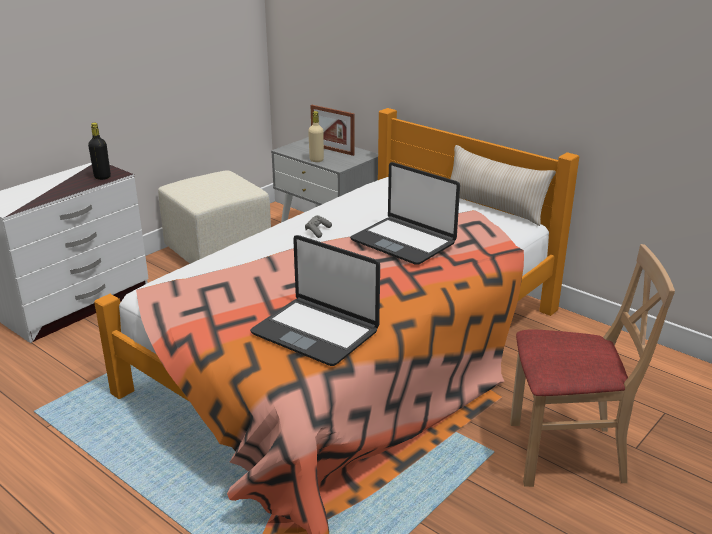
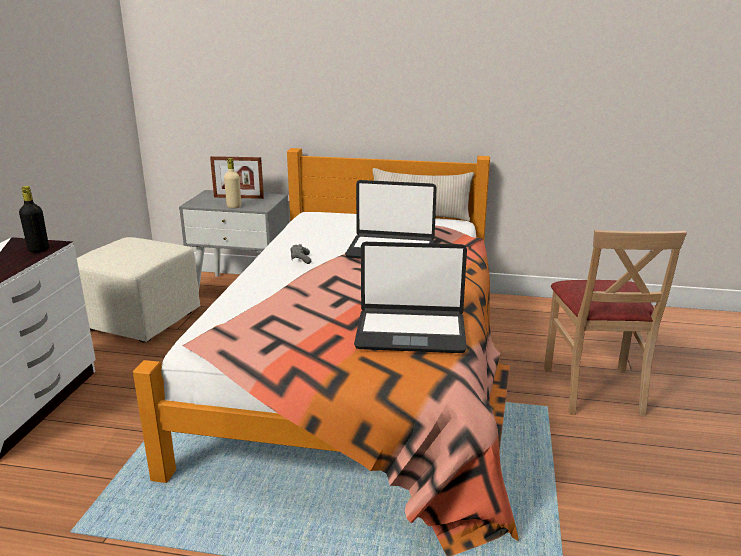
camera: 30 degrees left, 5 degrees down
beige chair [510,244,675,487] -> beige chair turned 120 degrees clockwise [544,230,687,416]

